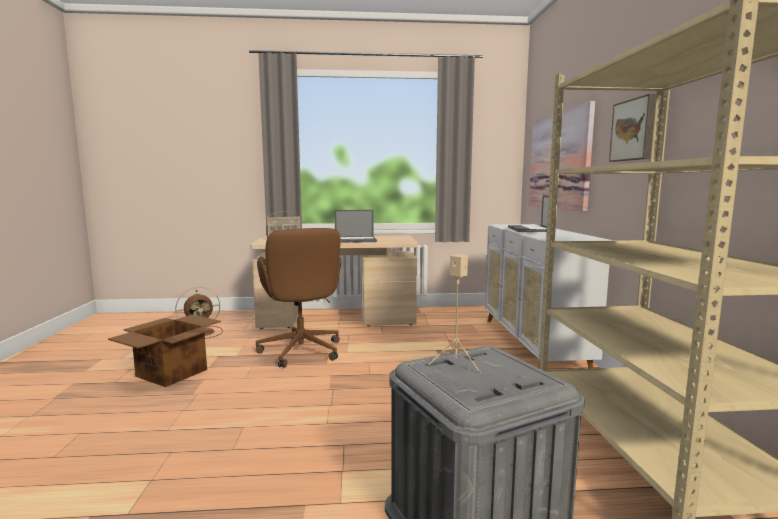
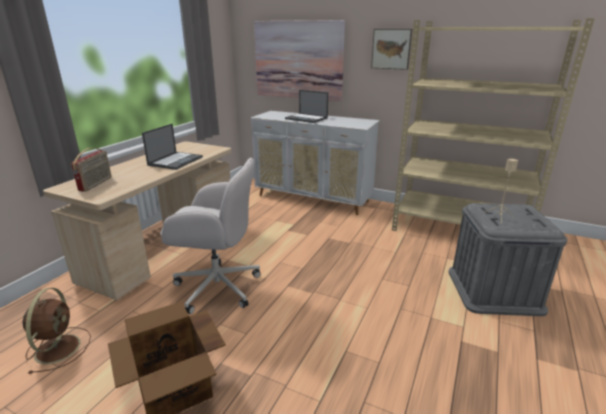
camera: 60 degrees left, 15 degrees up
brown office chair [256,228,341,368] -> white office chair [160,158,261,314]

